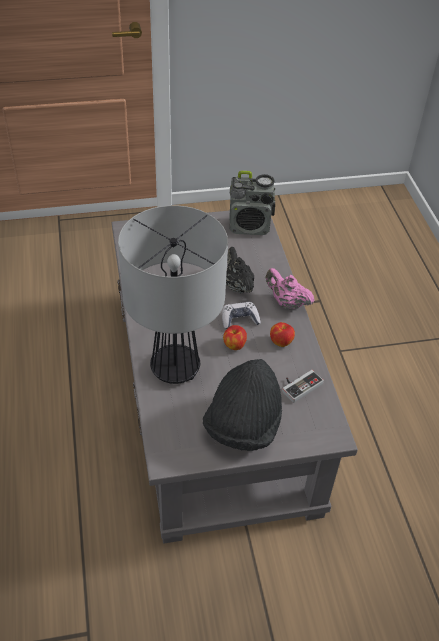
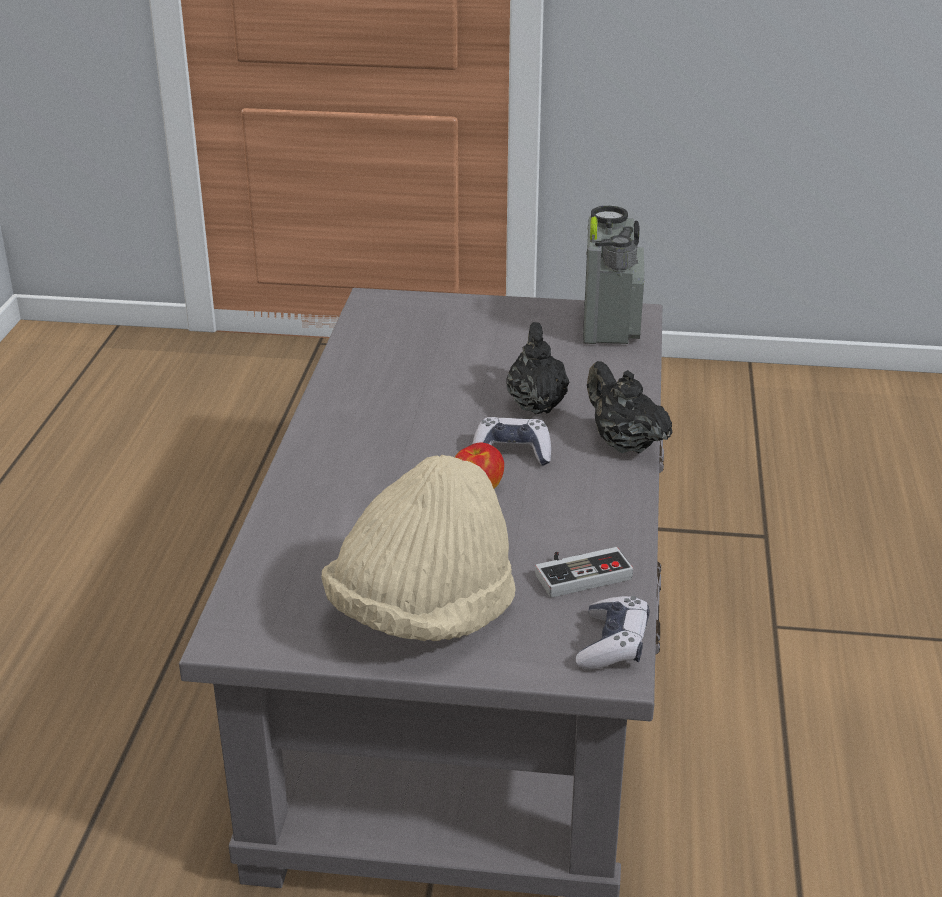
camera: 20 degrees right, 15 degrees down
table lamp [118,205,228,384] -> none
black hat [203,359,282,451] -> beige hat [321,455,515,641]
radio [229,171,275,235] -> radio turned 105 degrees counterclockwise [582,206,644,344]
pink teapot [266,268,314,310] -> black teapot [587,361,673,453]
apple [270,322,295,347] -> none
none -> game controller [576,596,650,669]

